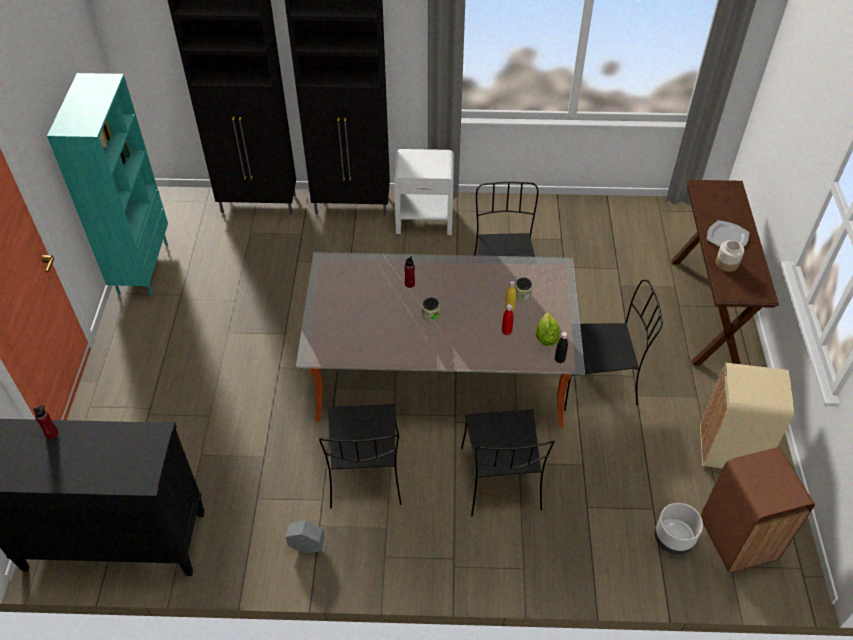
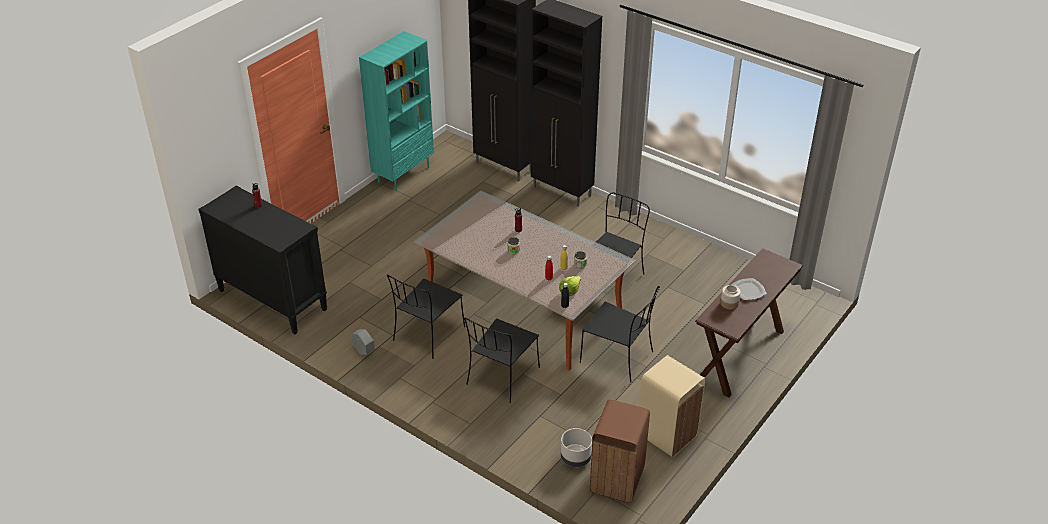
camera: 35 degrees right, 10 degrees down
white nightstand [394,149,454,235] -> none

